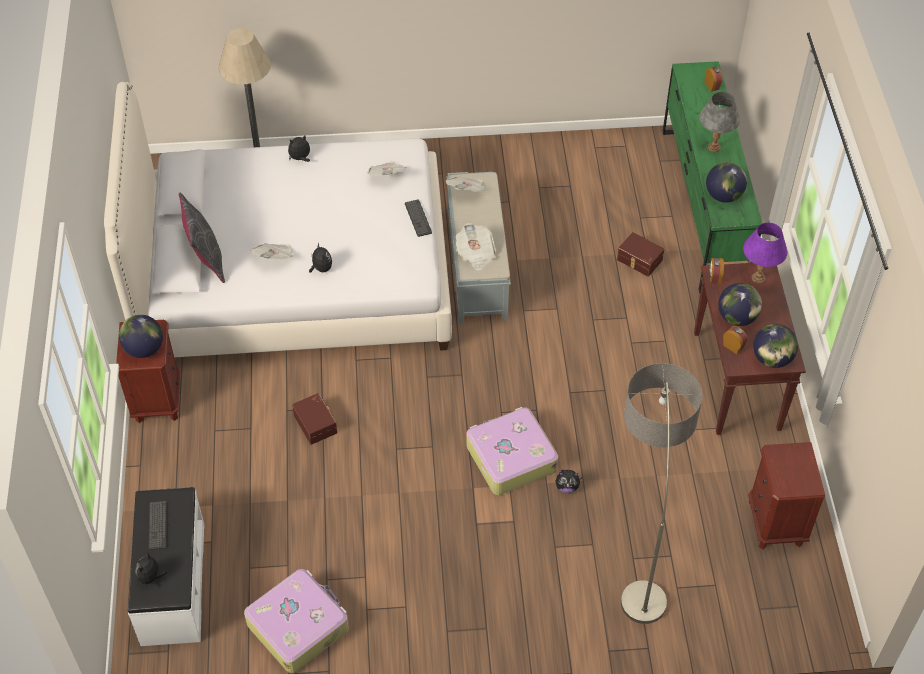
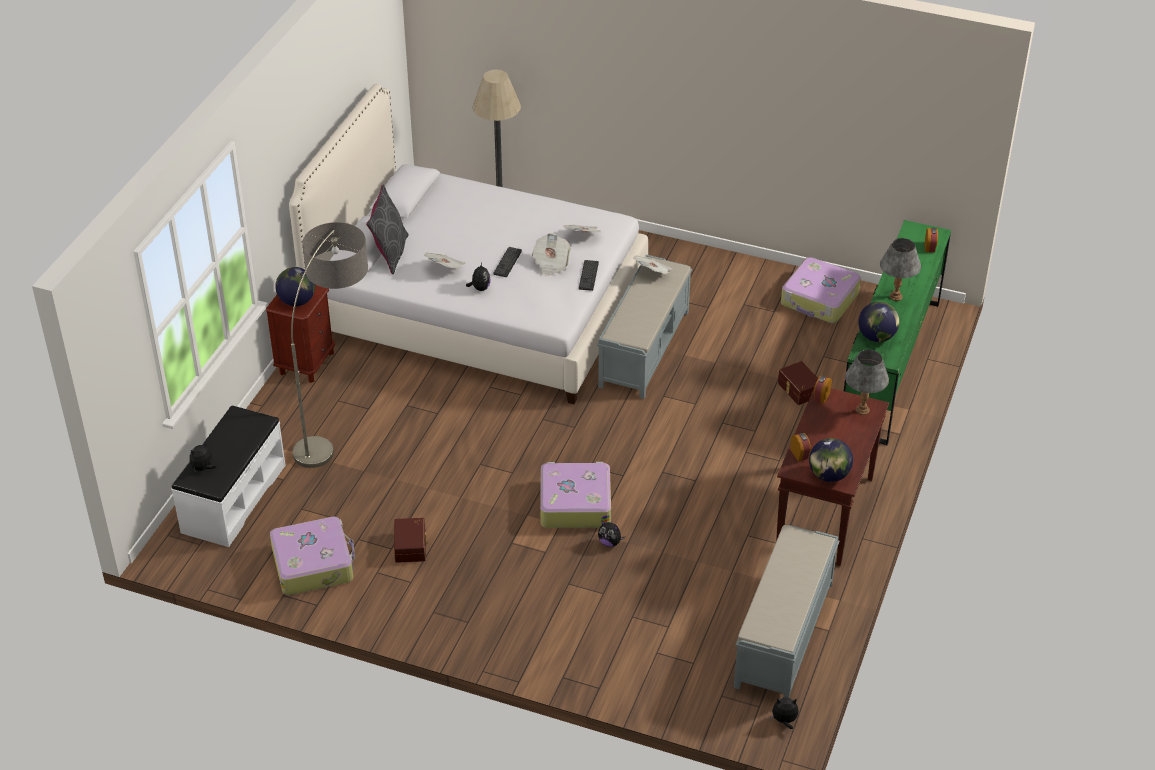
camera: 25 degrees right, 10 degrees down
keyboard [149,501,167,550] -> keyboard moved to [493,247,522,277]
plush toy [288,136,310,162] -> plush toy moved to [770,698,799,729]
brown storage box [292,393,337,445] -> brown storage box moved to [394,518,428,563]
newspaper [456,223,496,271] -> newspaper moved to [532,233,571,276]
floor lamp [621,363,703,624] -> floor lamp moved to [291,222,368,468]
globe [718,283,762,326] -> none
purple table lamp [743,223,787,284] -> grey table lamp [845,350,889,415]
brown nightstand [748,442,825,550] -> grey bench [734,525,839,698]
none -> suitcase [781,257,861,323]

